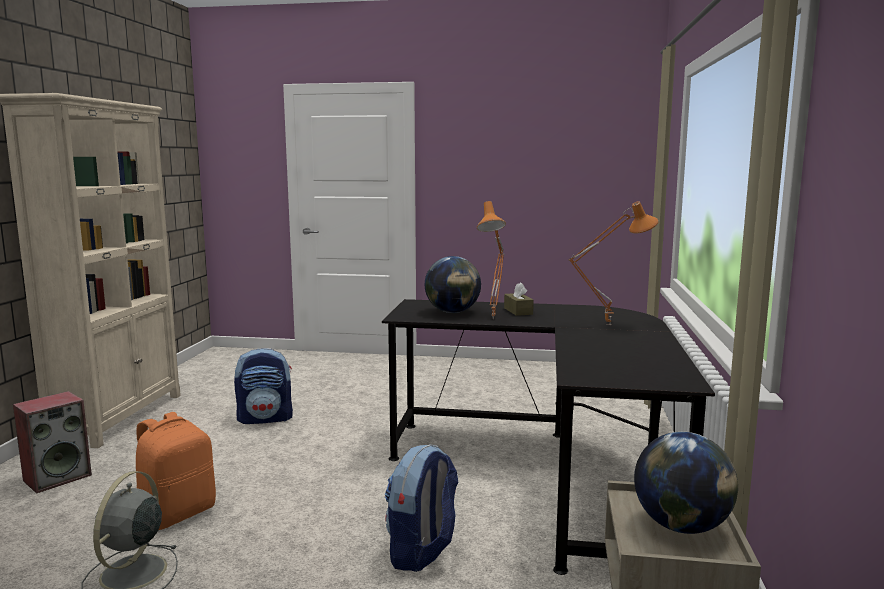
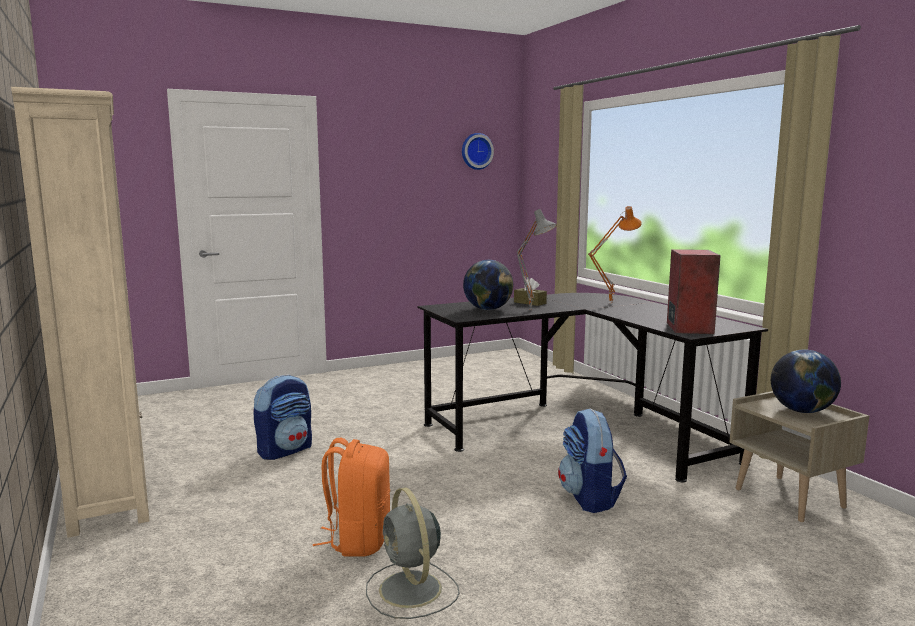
camera: 35 degrees left, 0 degrees up
speaker [13,391,92,494] -> speaker moved to [667,249,721,334]
orange table lamp [477,201,506,319] -> grey table lamp [517,209,557,310]
none -> wall clock [462,133,494,170]

